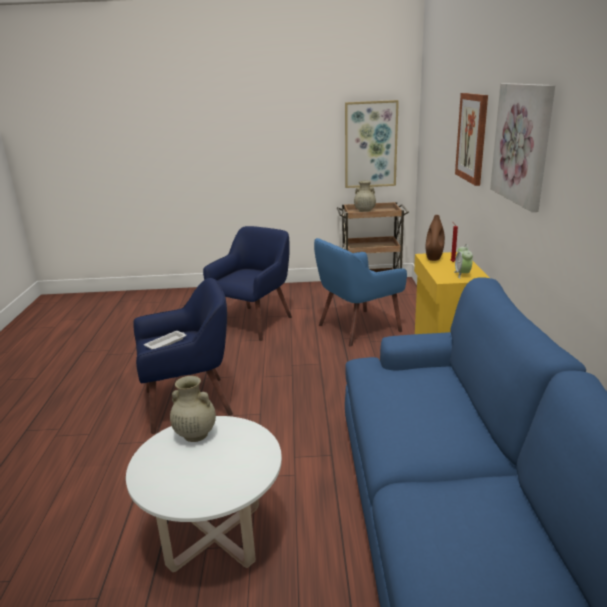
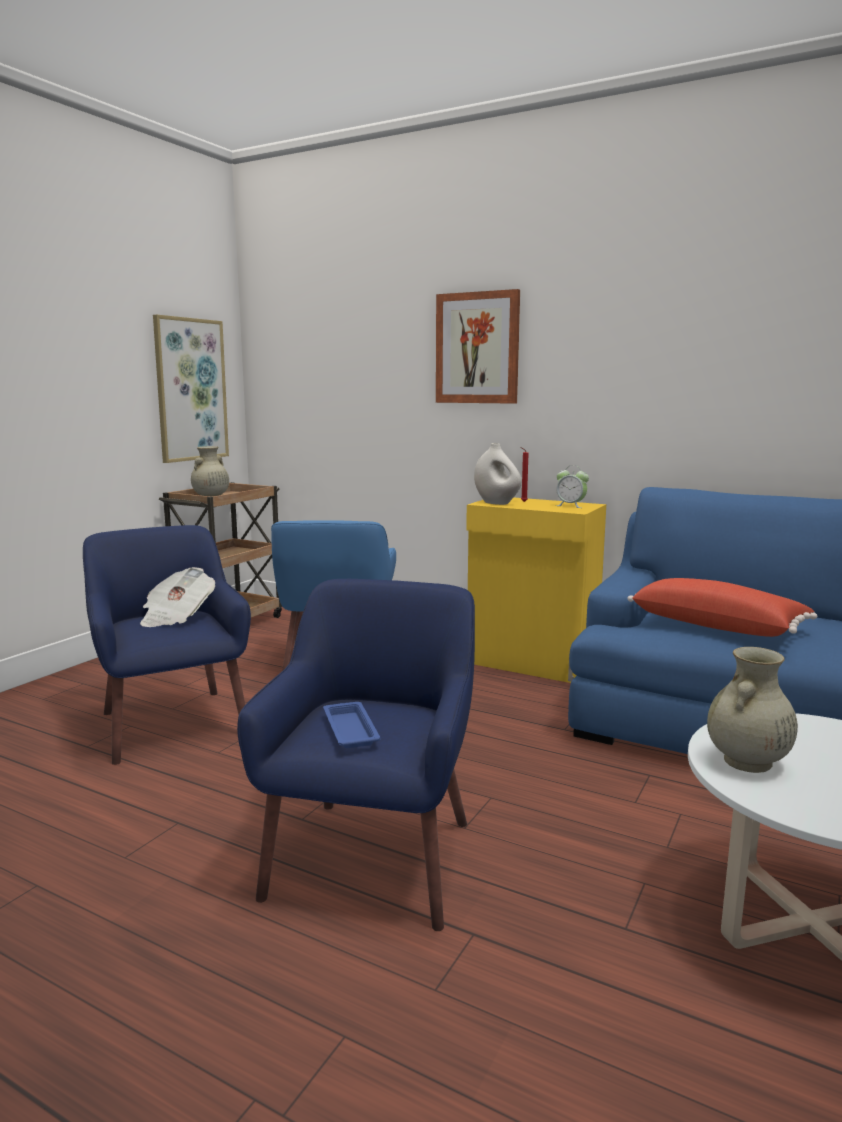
camera: 60 degrees left, 10 degrees down
white tray [144,331,186,349] -> blue tray [323,702,381,748]
brown vase [425,215,445,261] -> white vase [474,443,522,505]
picture [490,83,555,212] -> none
none -> newspaper [140,567,215,627]
none -> red pillow [628,578,817,637]

